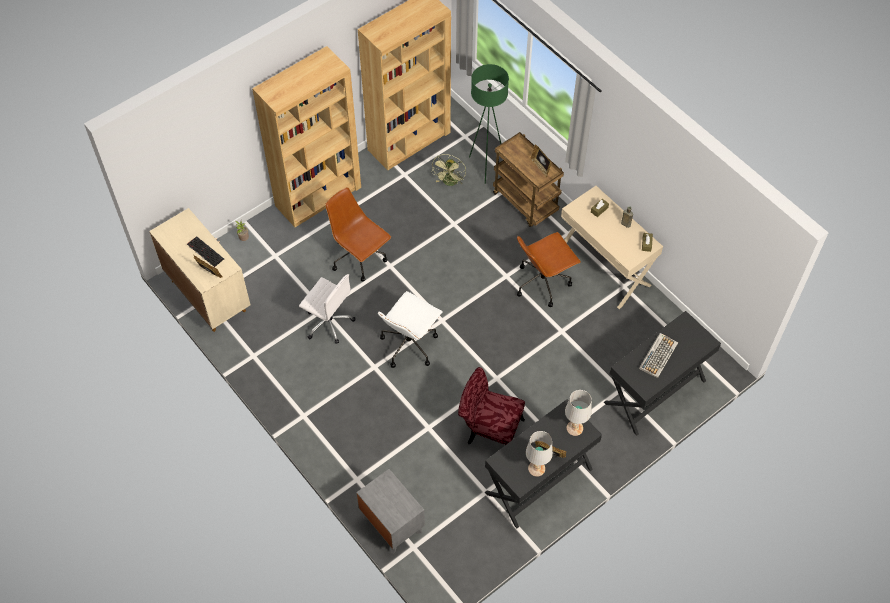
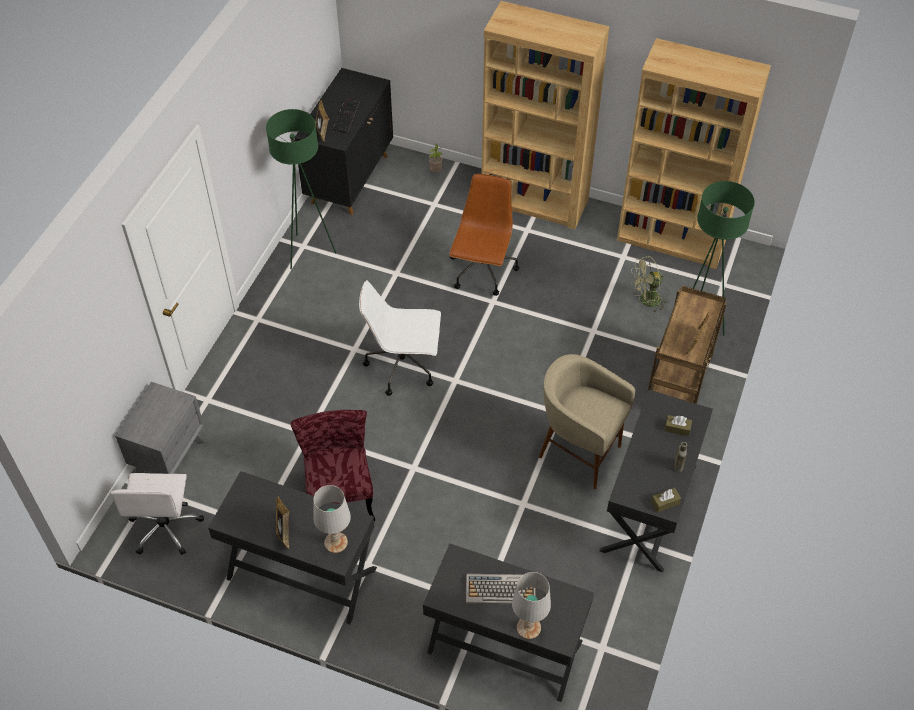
camera: 60 degrees right, 5 degrees down
beige cabinet [149,208,250,332] -> black cabinet [294,68,393,215]
white office chair [299,274,355,344] -> white office chair moved to [110,473,204,555]
brown office chair [517,232,581,307] -> beige stool [539,354,635,489]
white table lamp [526,431,553,477] -> white table lamp moved to [512,572,551,639]
beige desk [561,186,663,309] -> black desk [600,390,713,572]
none -> green floor lamp [266,109,336,269]

